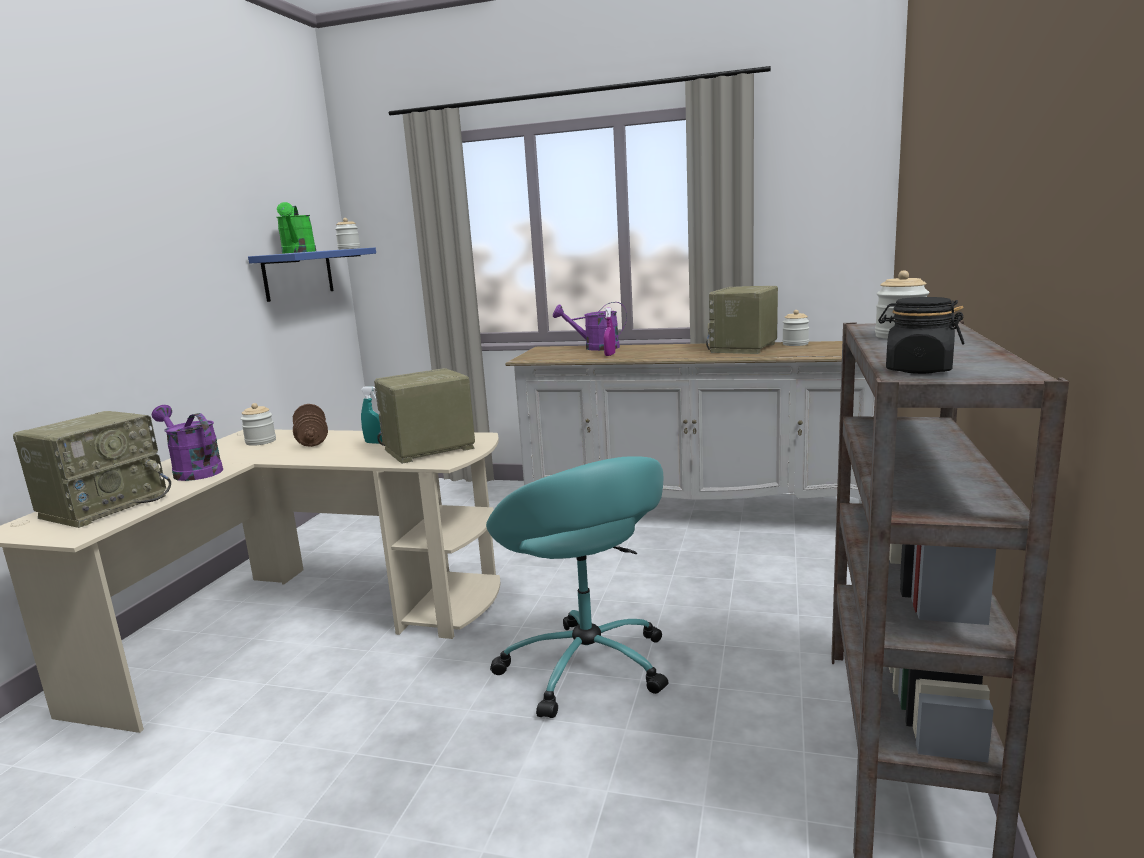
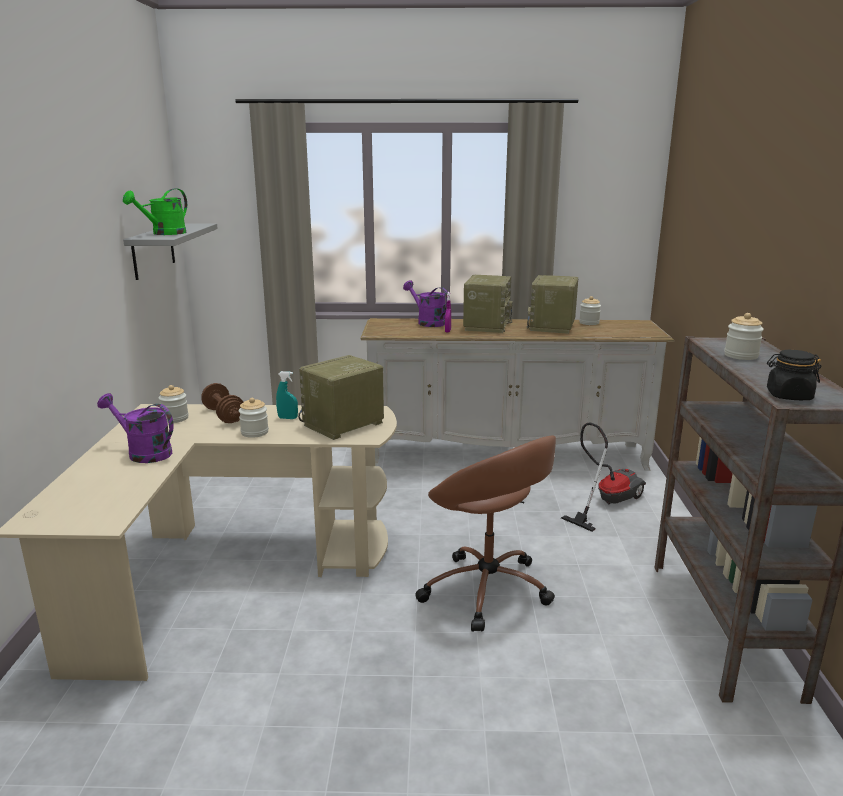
camera: 15 degrees left, 5 degrees up
radio [13,411,171,528] -> radio moved to [463,275,513,333]
blue shelf [248,248,376,302] -> grey shelf [123,223,218,280]
green watering can [276,202,316,254] -> green watering can turned 60 degrees clockwise [123,188,187,235]
jar [335,218,360,249] -> jar moved to [239,398,269,438]
turquoise office chair [486,456,669,718] -> brown office chair [415,435,556,632]
purple watering can [553,302,627,351] -> purple watering can turned 60 degrees clockwise [403,280,448,327]
none -> vacuum cleaner [561,422,646,532]

